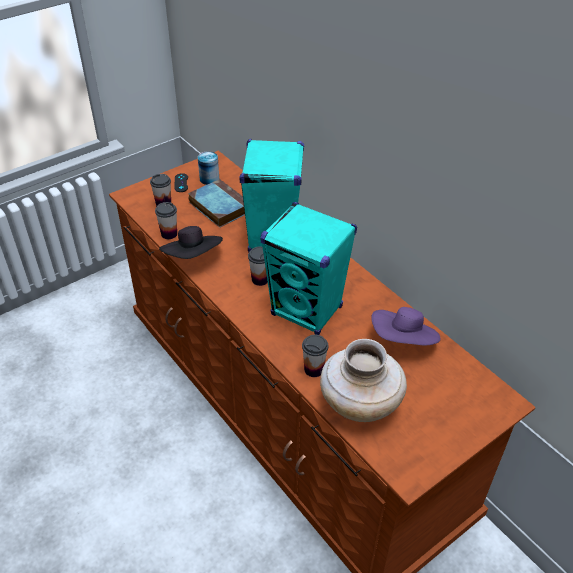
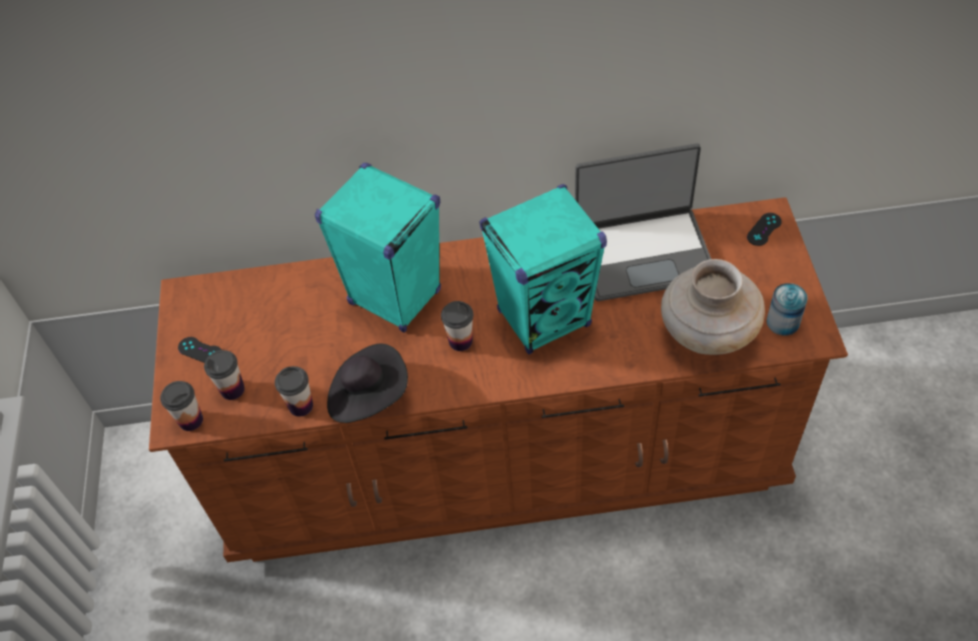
camera: 55 degrees left, 10 degrees up
book [188,179,245,228] -> none
can [198,151,219,185] -> can moved to [766,283,808,336]
cup [302,335,328,377] -> cup moved to [160,381,203,431]
purple hat [371,307,441,346] -> laptop [575,143,711,301]
none -> black game controller [747,213,782,246]

